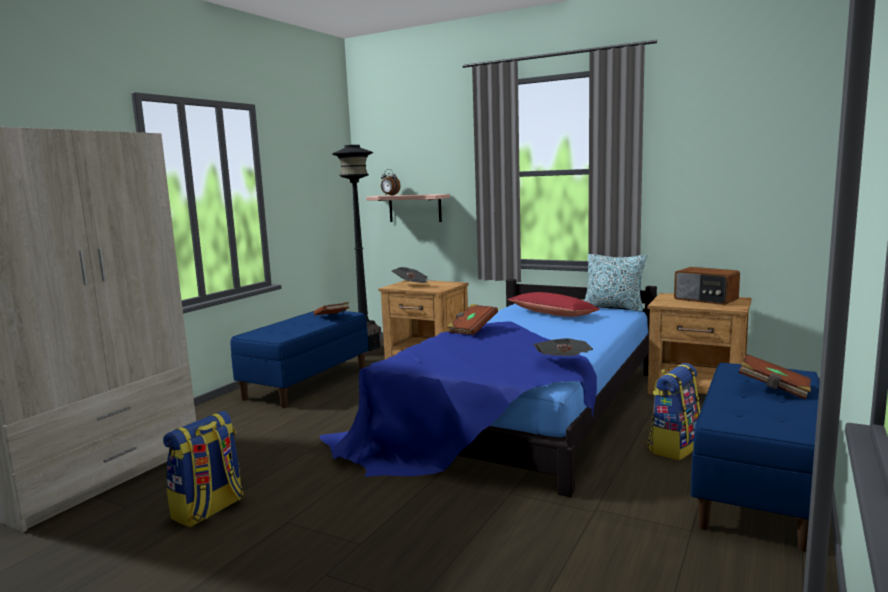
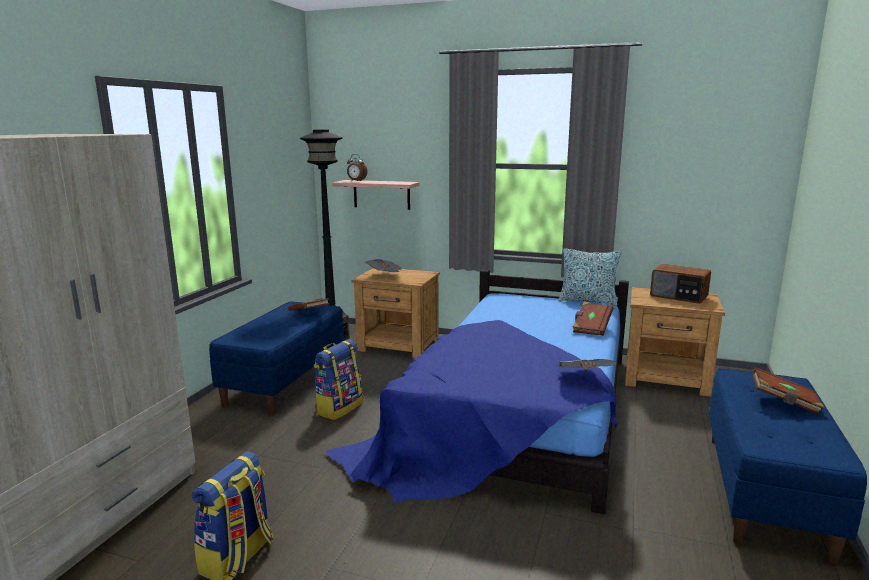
camera: 10 degrees left, 5 degrees up
brown book [447,304,498,335] -> brown book moved to [572,302,613,336]
red pillow [507,292,600,317] -> none
backpack [647,363,700,460] -> backpack moved to [313,339,363,420]

